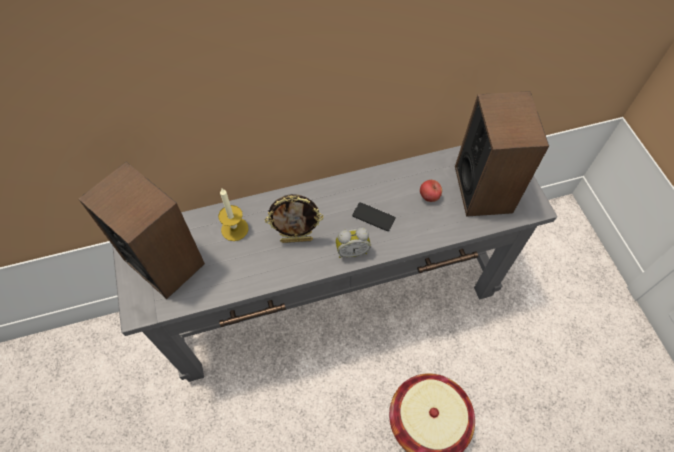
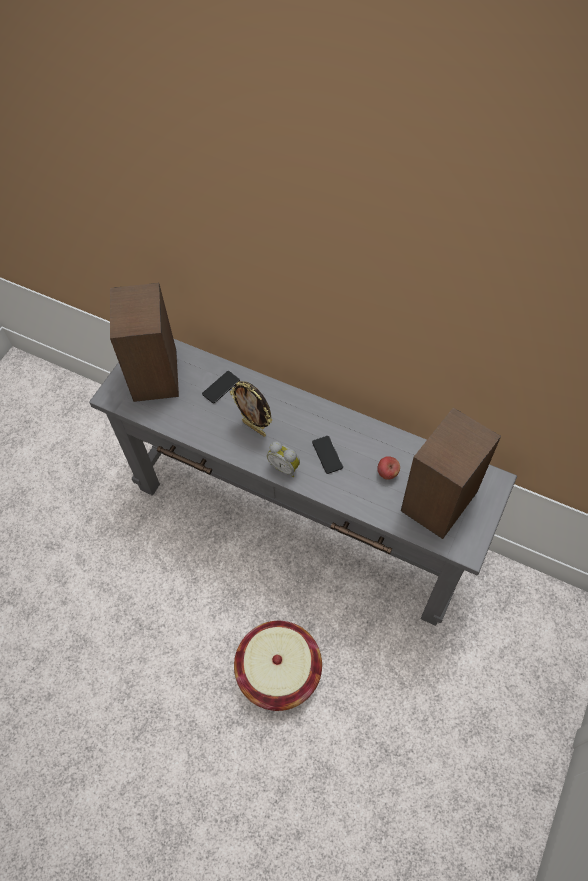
camera: 45 degrees right, 0 degrees up
candle [218,189,248,241] -> phone [202,371,240,403]

